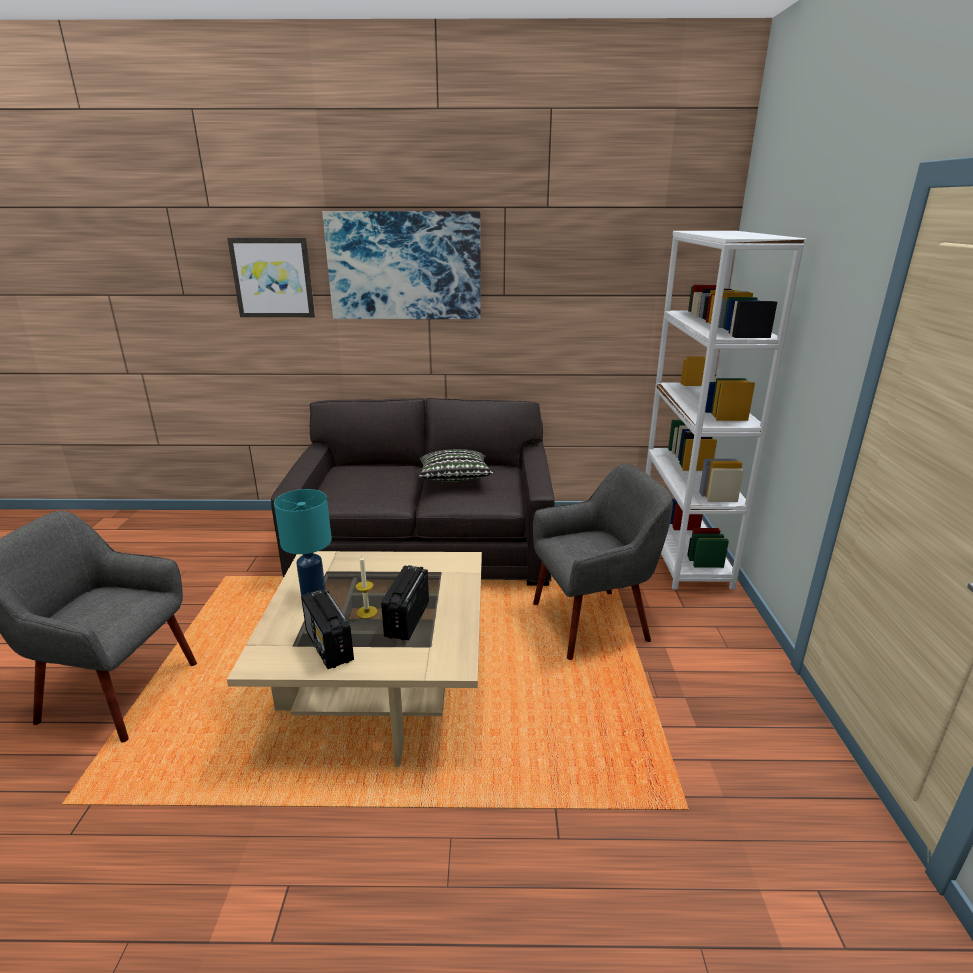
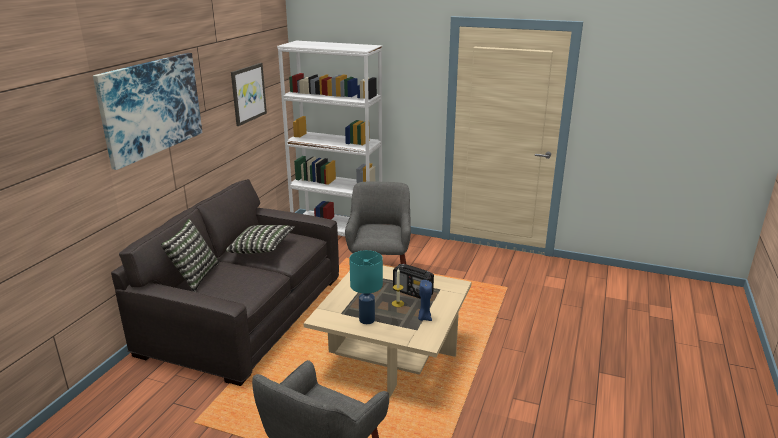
camera: 70 degrees left, 0 degrees up
picture [227,238,315,317] -> picture moved to [231,63,267,126]
radio [301,589,354,669] -> blue candle [418,280,432,321]
none -> pillow [161,219,219,292]

